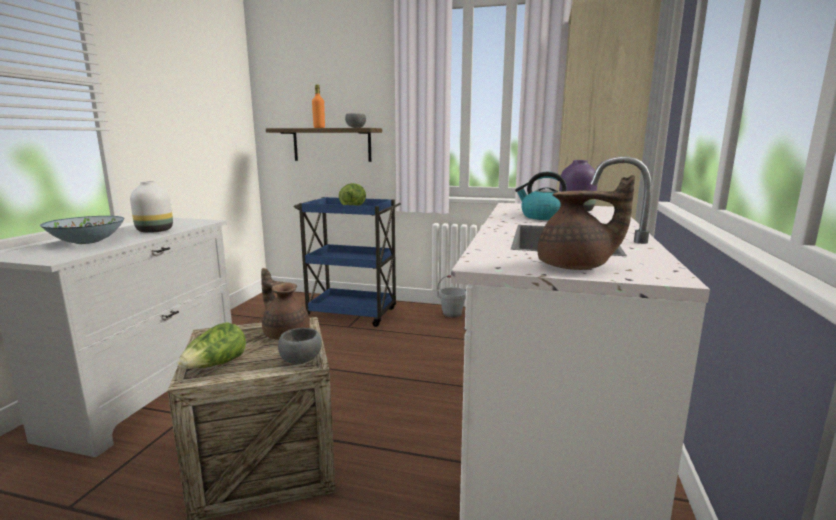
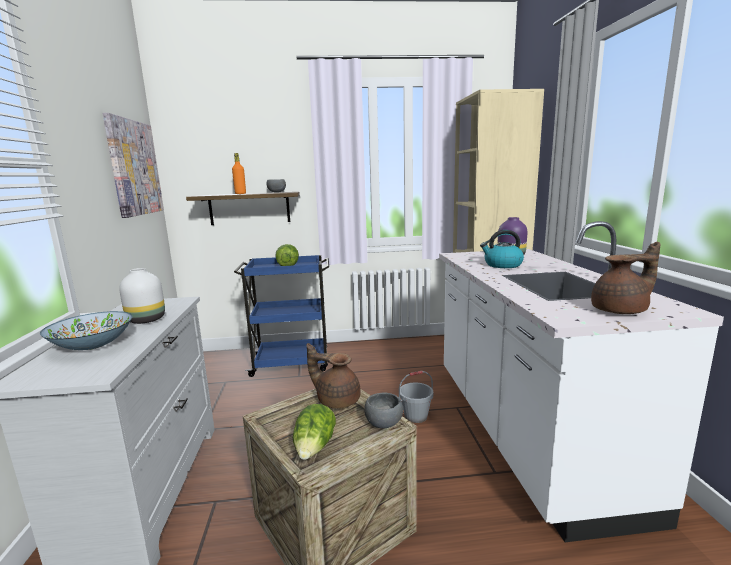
camera: 20 degrees left, 0 degrees up
grey bucket [437,275,468,318] -> grey bucket moved to [399,371,433,423]
none -> picture [103,113,164,218]

